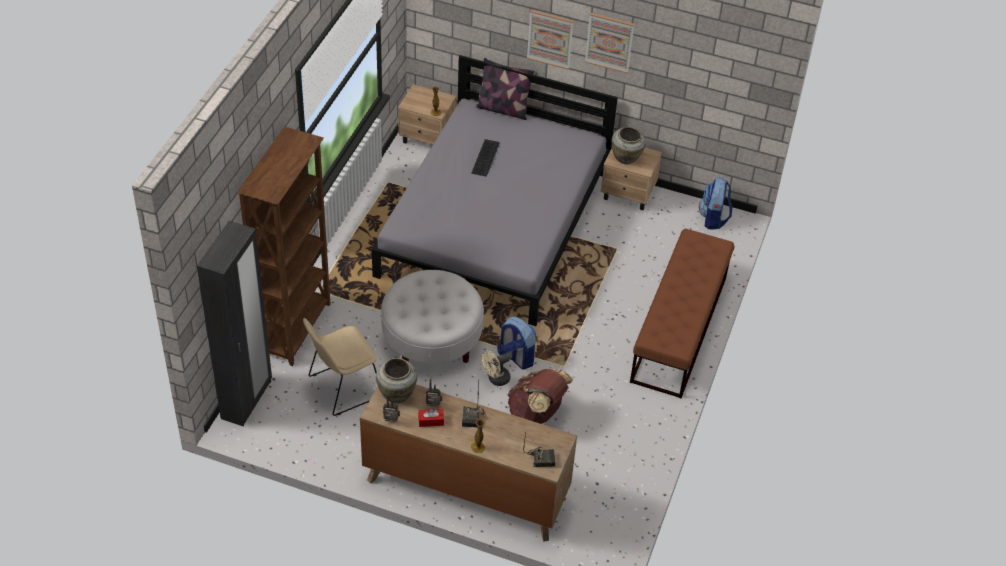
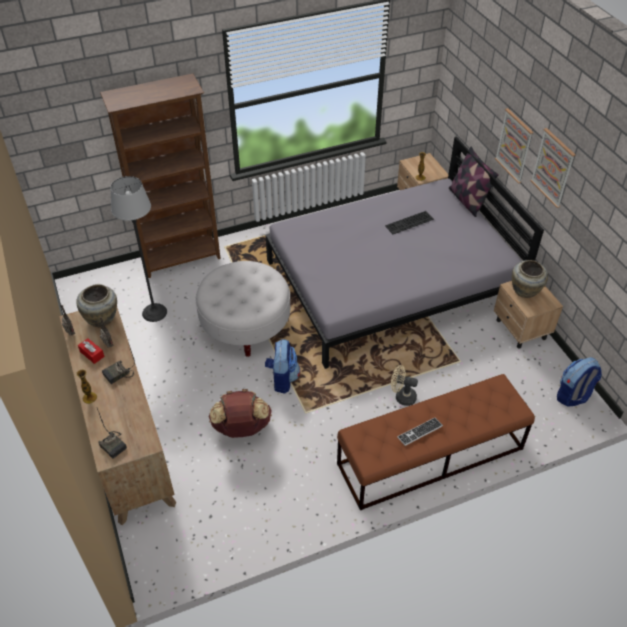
camera: 50 degrees right, 0 degrees up
black wardrobe [197,221,272,427] -> none
beige chair [303,318,377,416] -> floor lamp [110,176,167,322]
beige fan [482,350,510,386] -> beige fan moved to [391,365,418,406]
none -> keyboard [397,417,443,446]

